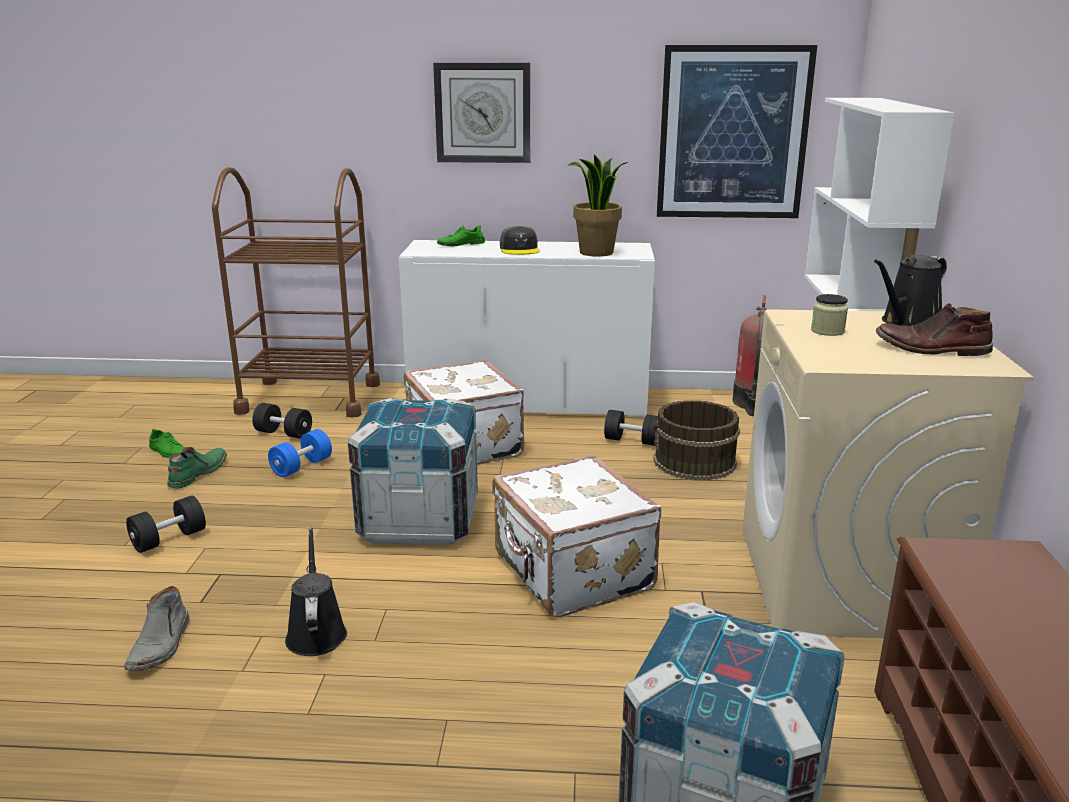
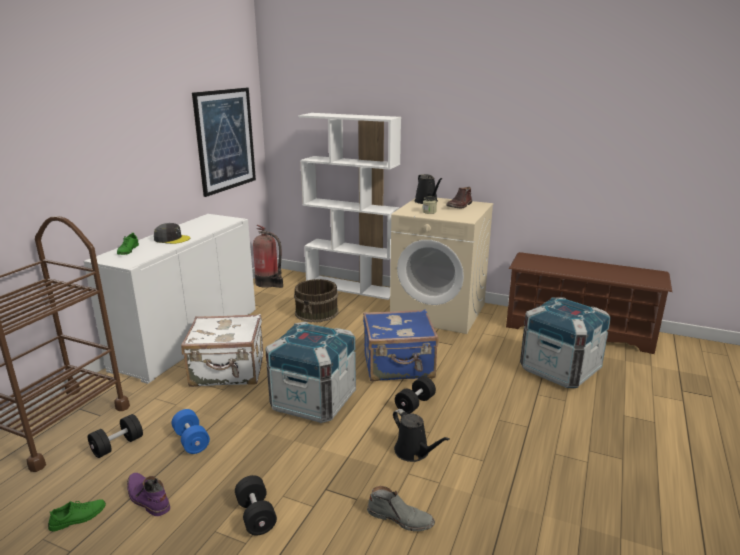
camera: 70 degrees left, 0 degrees up
green boot [167,447,227,489] -> purple boot [127,473,170,516]
black watering can [285,527,347,656] -> black watering can turned 135 degrees counterclockwise [393,409,450,462]
wall clock [433,63,530,163] -> none
white suitcase [492,455,661,617] -> blue suitcase [363,309,438,381]
potted plant [568,154,628,257] -> none
black dumbbell [604,410,658,446] -> black dumbbell moved to [395,376,436,414]

